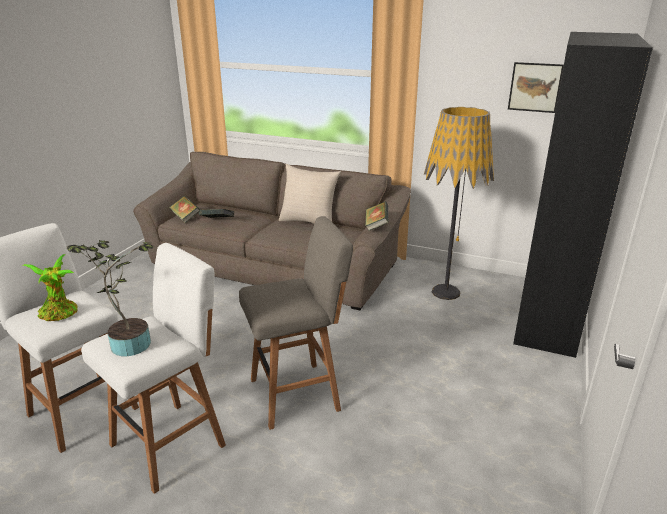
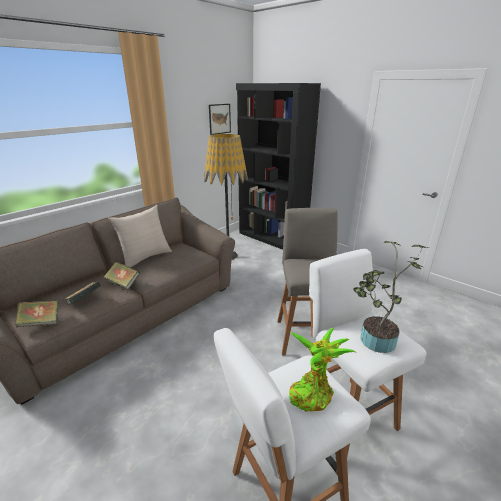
camera: 70 degrees left, 0 degrees up
book [365,202,389,231] -> book moved to [104,261,140,290]

